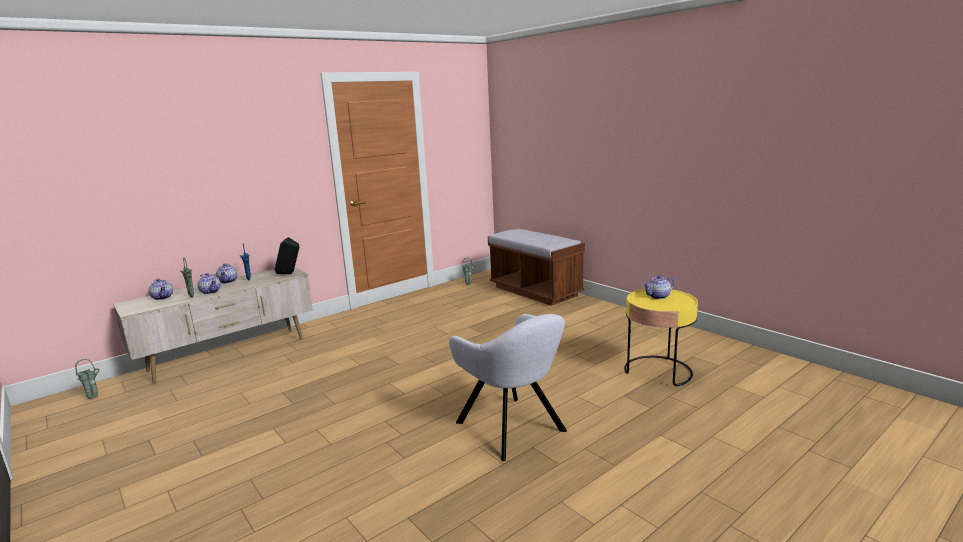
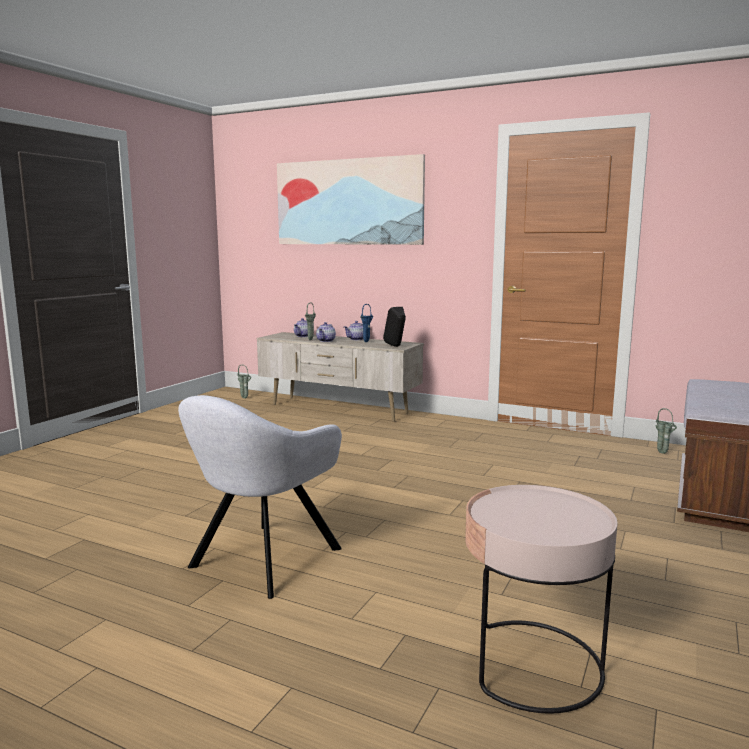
camera: 65 degrees right, 5 degrees down
yellow side table [624,289,698,386] -> pink side table [465,485,618,714]
teapot [643,275,675,299] -> none
none -> picture [277,154,425,245]

